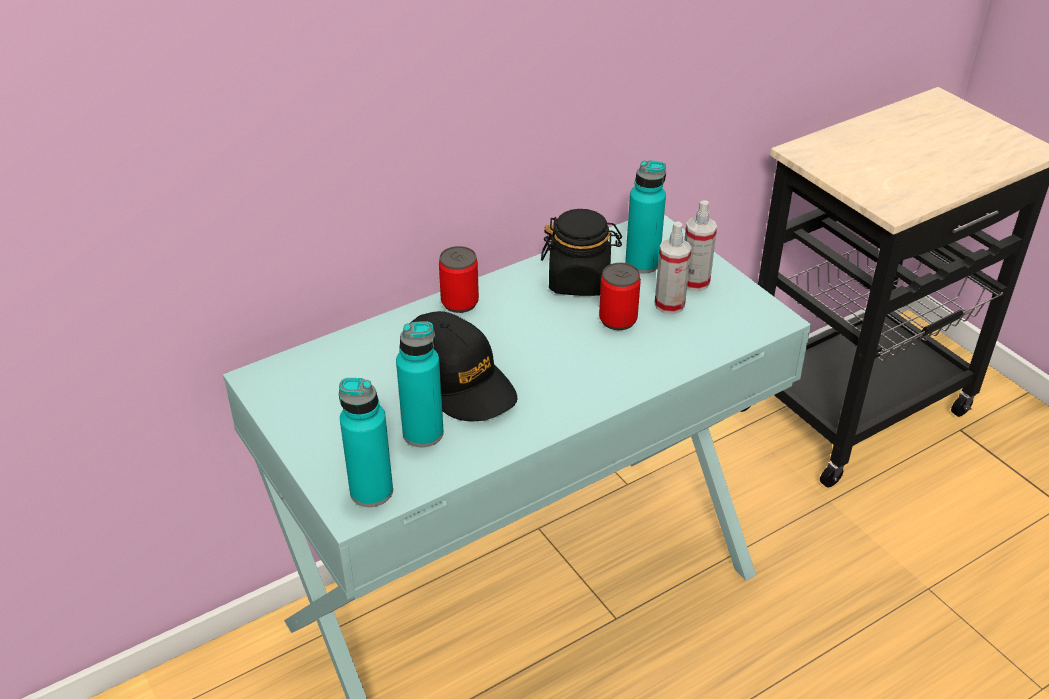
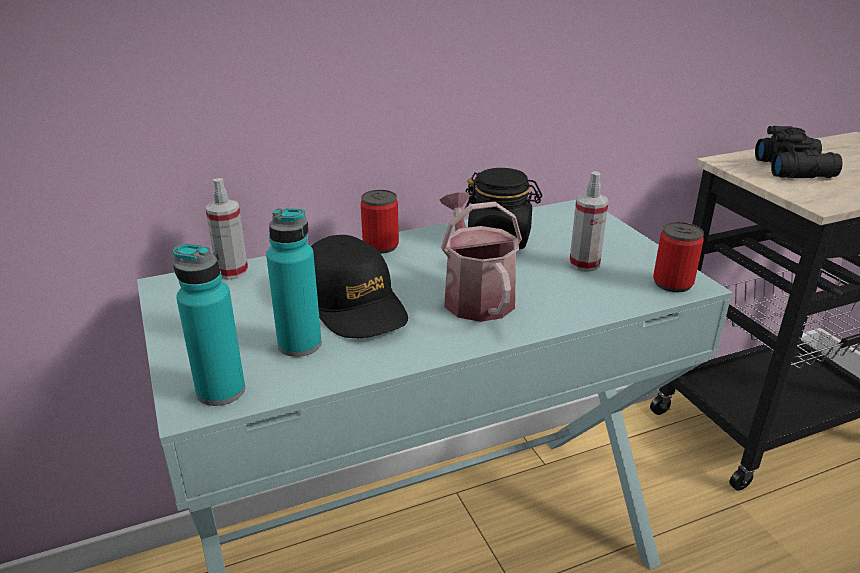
camera: 10 degrees right, 10 degrees down
can [599,263,641,330] -> can moved to [653,222,704,292]
turquoise bottle [625,160,666,274] -> none
spray bottle [684,201,717,291] -> spray bottle moved to [205,178,248,280]
none -> watering can [440,192,522,322]
none -> black binoculars [755,126,843,178]

